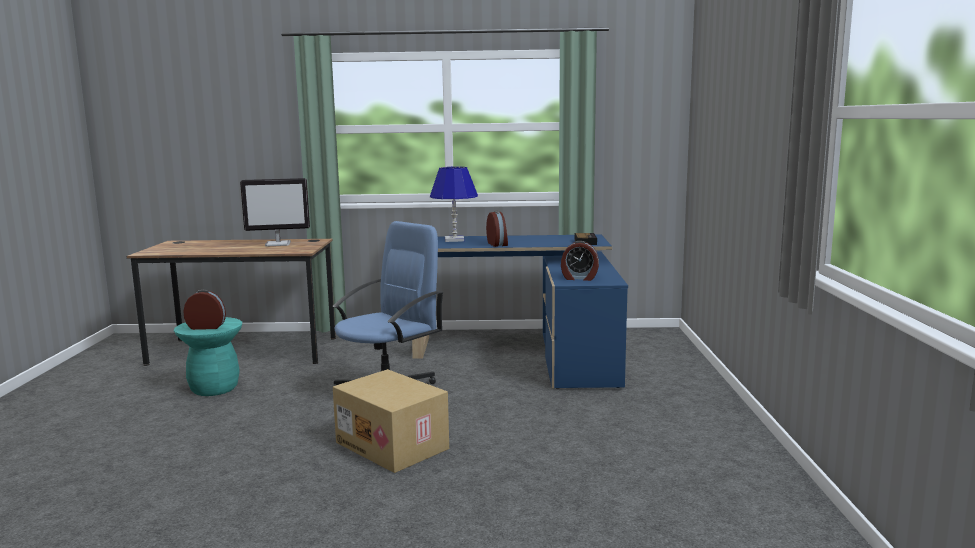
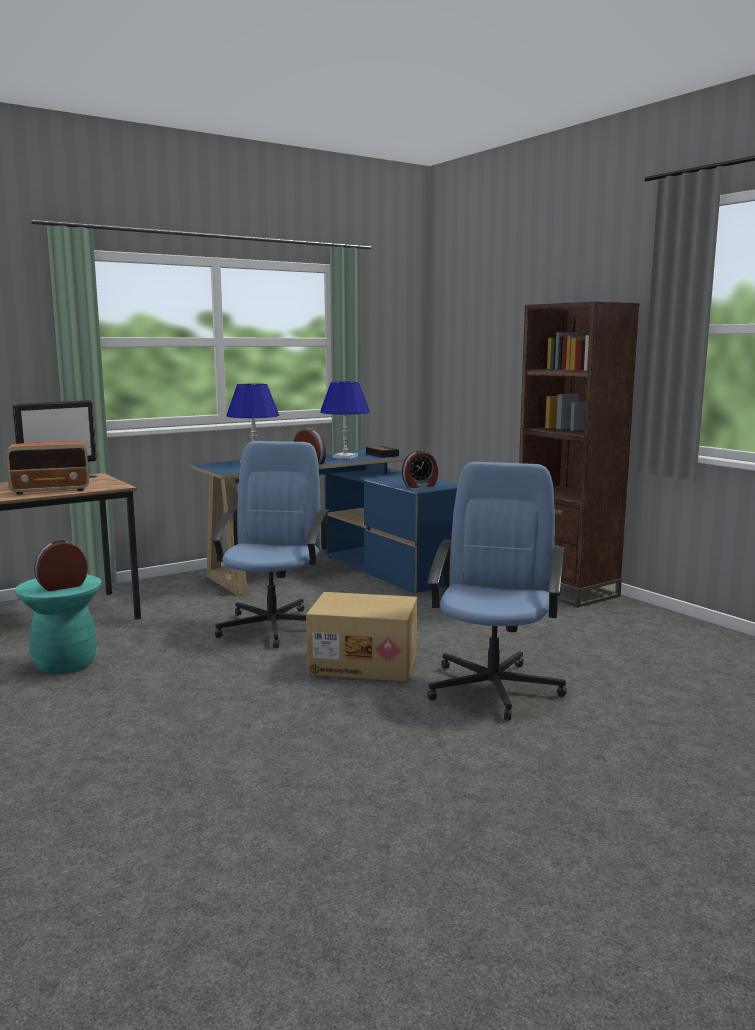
camera: 35 degrees left, 0 degrees up
none -> radio [6,441,89,495]
none -> blue table lamp [320,381,370,459]
none -> blue office chair [427,462,567,720]
none -> brown bookcase [519,302,640,607]

